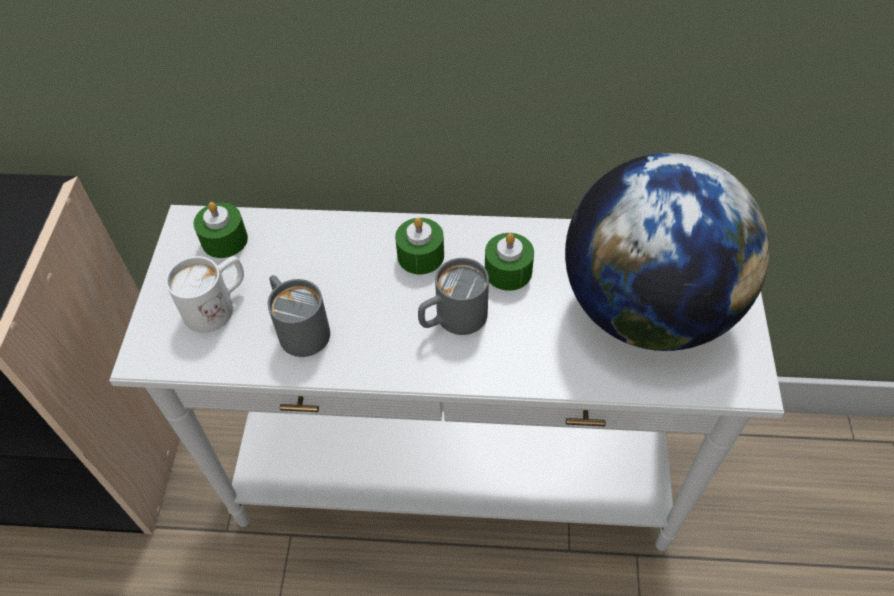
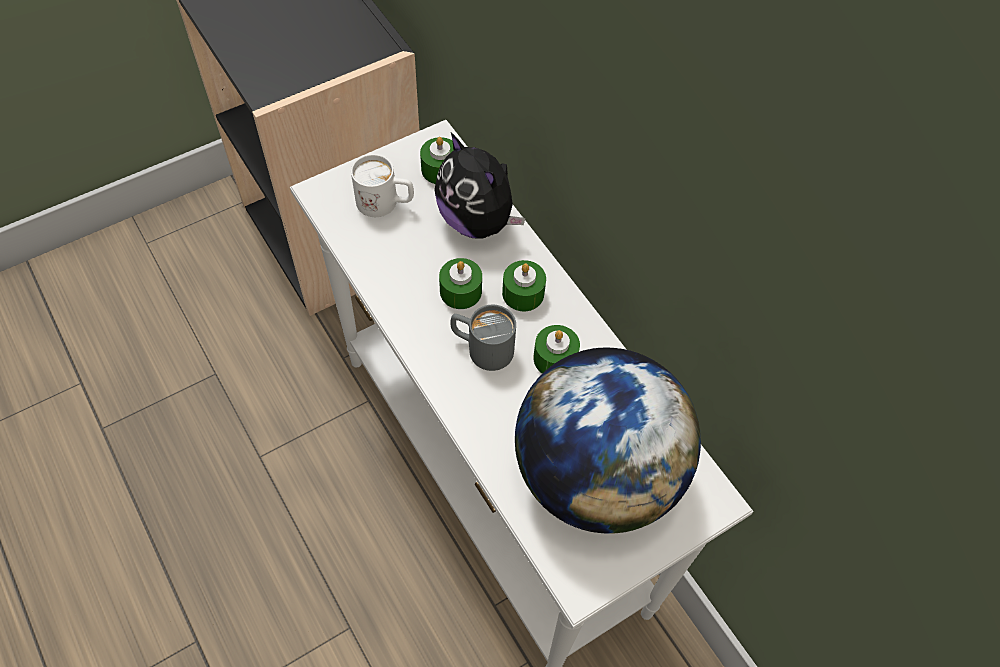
camera: 50 degrees right, 5 degrees up
grey mug [268,275,330,357] -> none
none -> plush toy [435,133,526,239]
none -> green candle [439,258,482,309]

